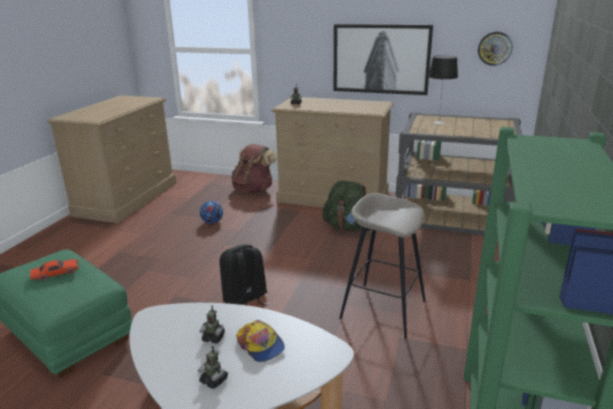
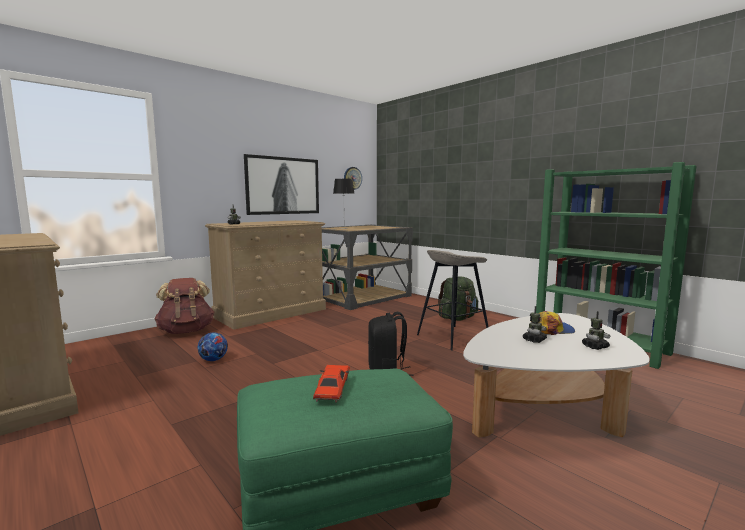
camera: 60 degrees left, 15 degrees down
green backpack [323,181,366,231] -> green backpack moved to [438,277,478,321]

